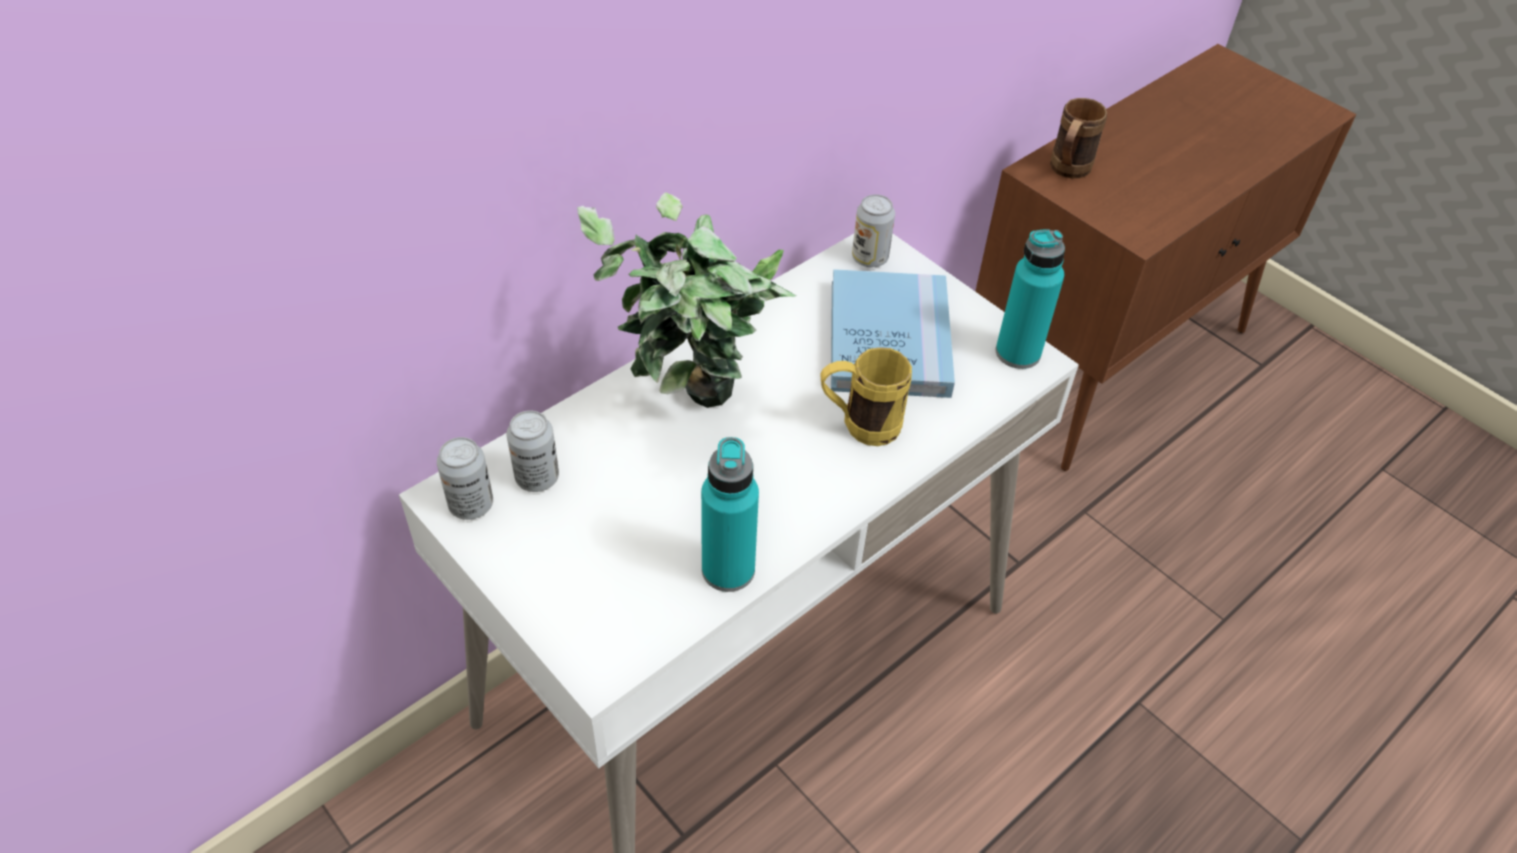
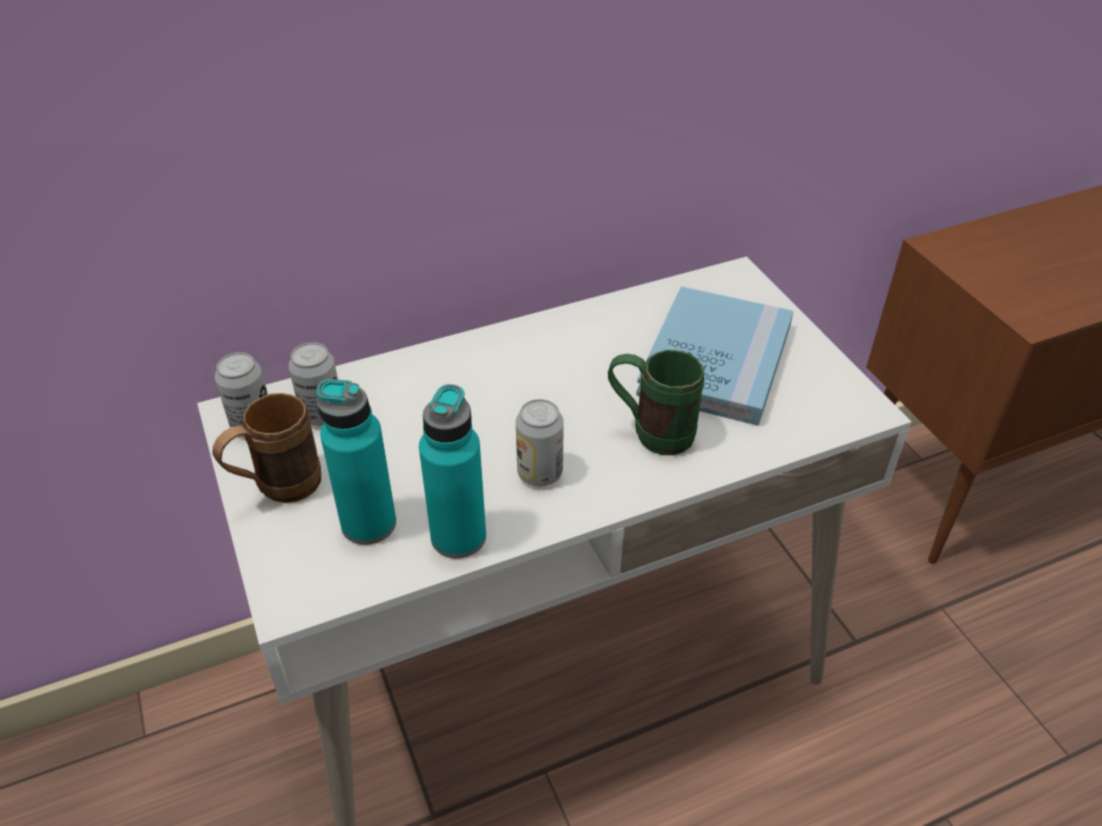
camera: 20 degrees right, 5 degrees down
potted plant [577,192,796,408] -> none
yellow mug [820,347,912,446] -> green mug [608,350,705,455]
can [852,194,895,268] -> can moved to [516,399,564,486]
turquoise bottle [996,229,1065,369] -> turquoise bottle moved to [316,379,396,545]
brown mug [1050,98,1107,178] -> brown mug moved to [213,393,321,503]

